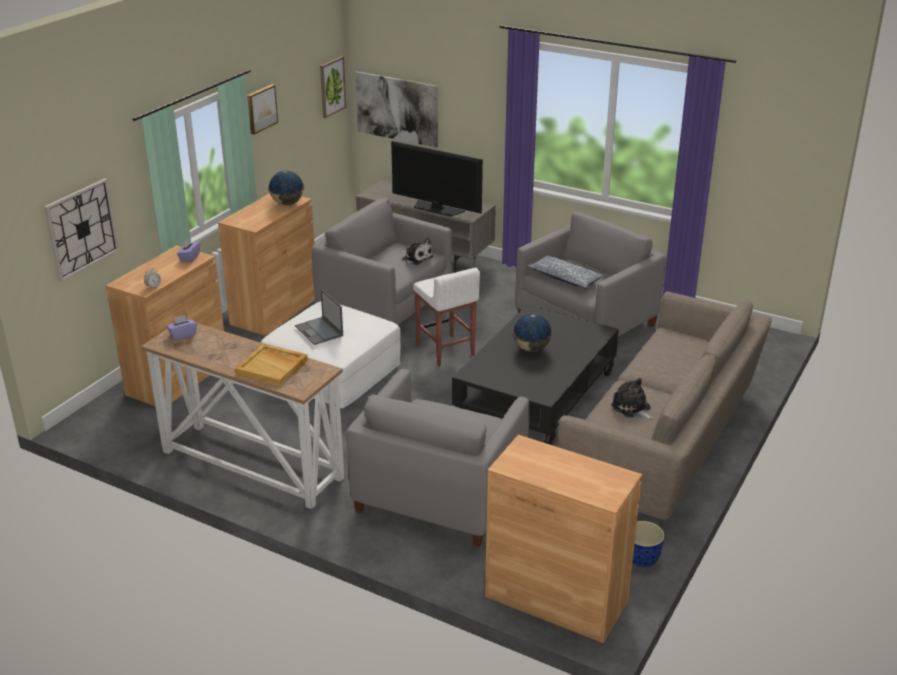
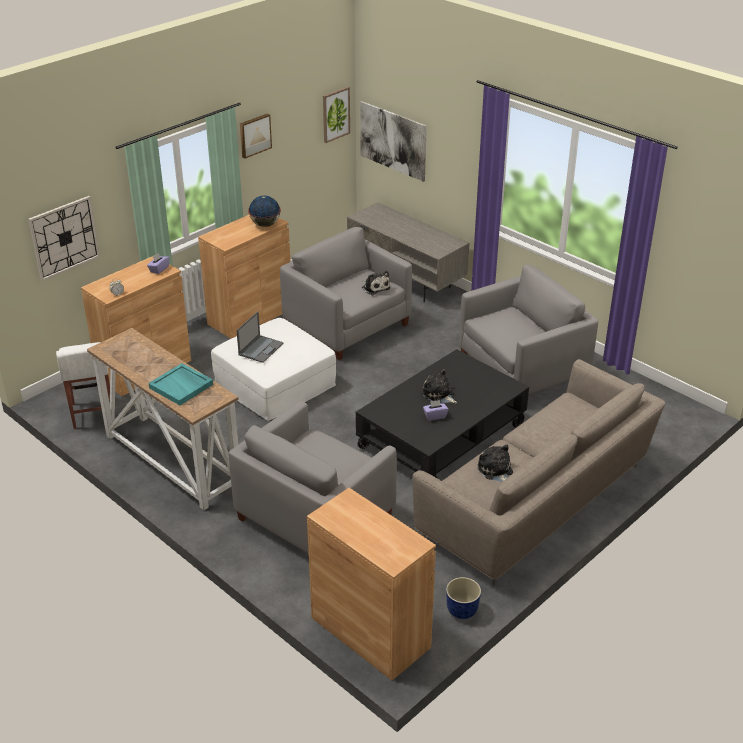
camera: 15 degrees right, 5 degrees up
purple tissue box [167,315,197,340] -> purple tissue box moved to [423,400,449,421]
beige tray [235,344,308,386] -> turquoise tray [148,363,213,405]
laptop [295,289,343,345] -> laptop turned 135 degrees counterclockwise [237,311,284,363]
television [391,141,483,217] -> none
white stool [413,268,480,366] -> white stool moved to [56,342,110,429]
globe [512,313,552,352] -> plush toy [422,369,457,403]
pillow [526,255,605,289] -> none

